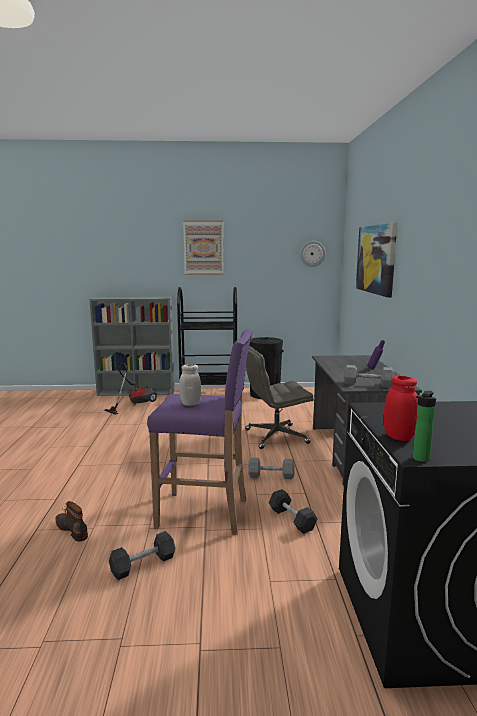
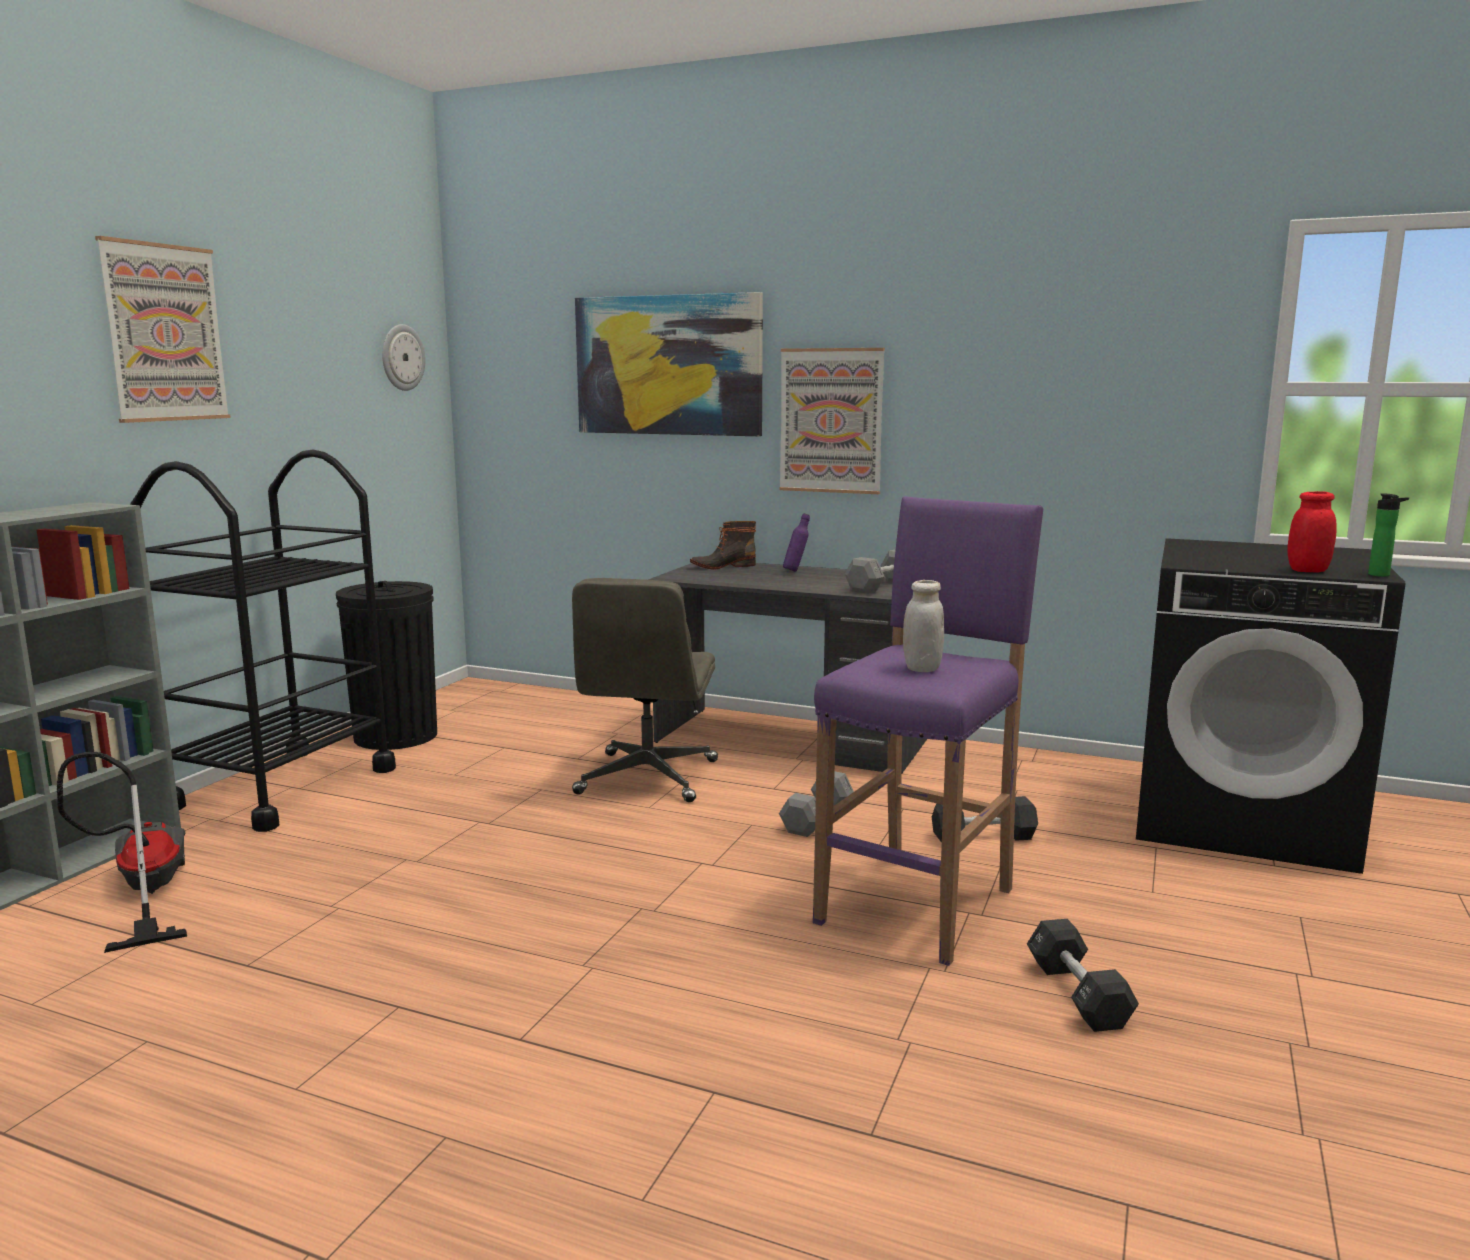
camera: 65 degrees left, 0 degrees up
boot [55,501,88,541] -> boot moved to [690,521,756,570]
none -> picture [779,348,885,494]

